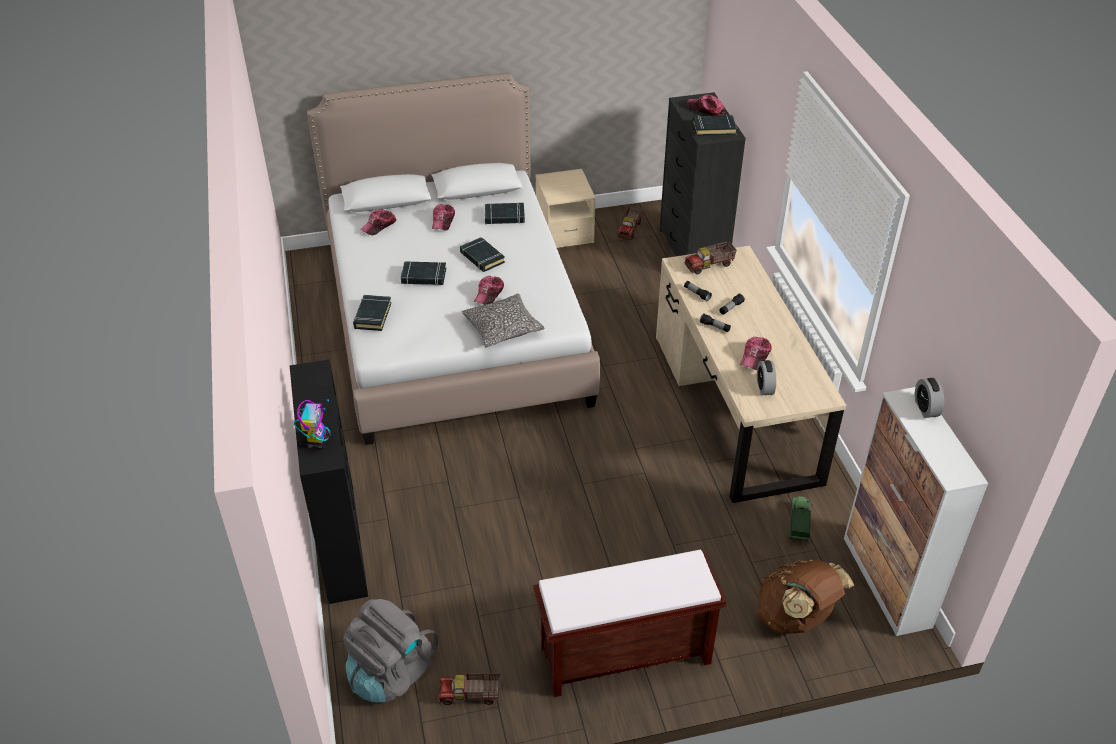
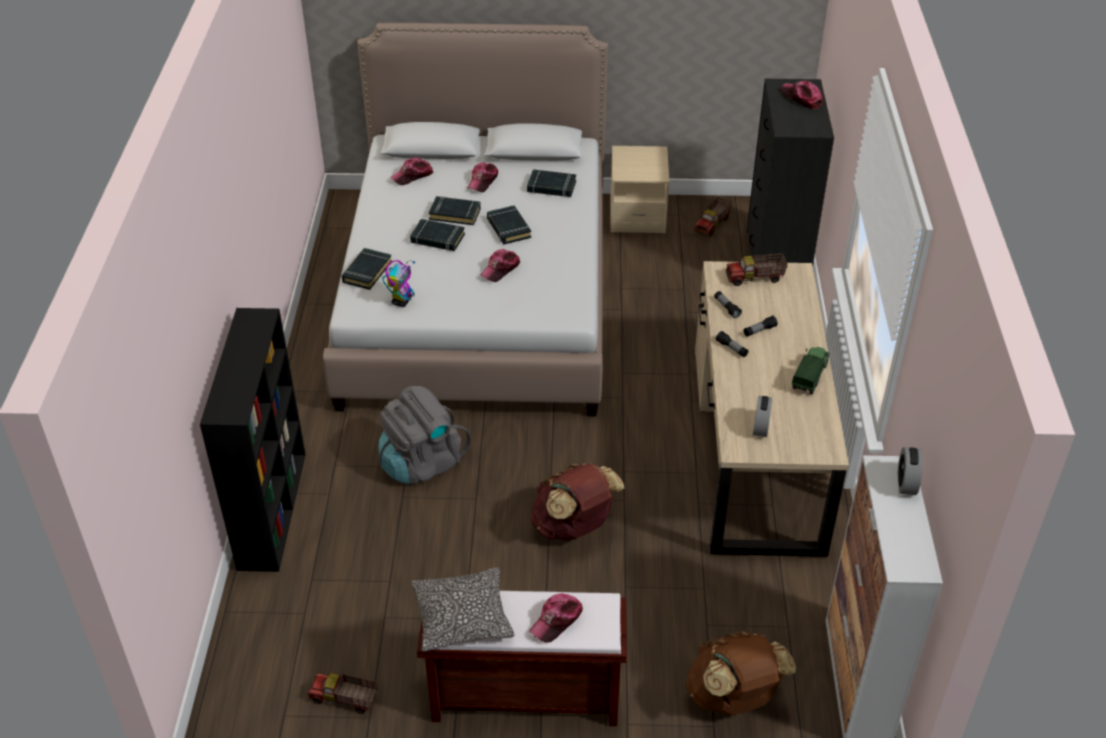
camera: 15 degrees right, 0 degrees up
toy robot [294,399,331,449] -> toy robot moved to [382,260,415,307]
grey backpack [343,599,439,703] -> grey backpack moved to [379,386,471,484]
pillow [462,294,545,348] -> pillow moved to [412,567,515,652]
black book [693,115,737,136] -> black book moved to [429,196,481,225]
cap [740,337,772,370] -> cap moved to [529,593,583,643]
toy truck [789,496,812,542] -> toy truck moved to [792,347,830,395]
none -> brown backpack [530,463,624,541]

